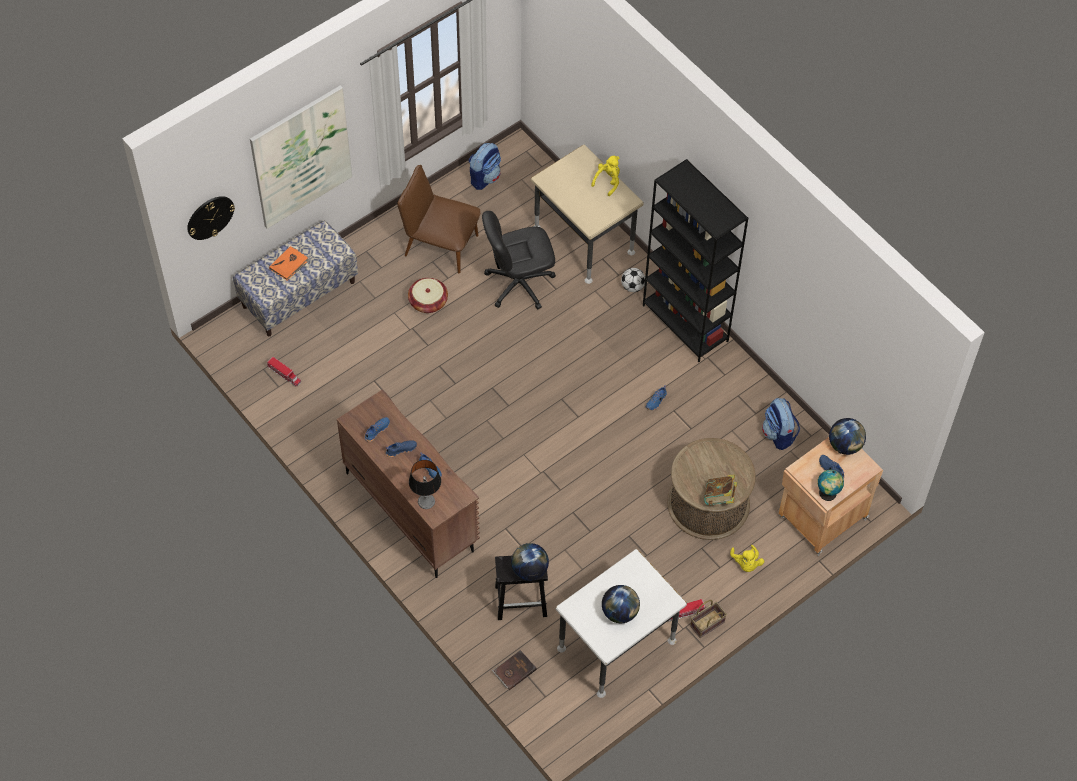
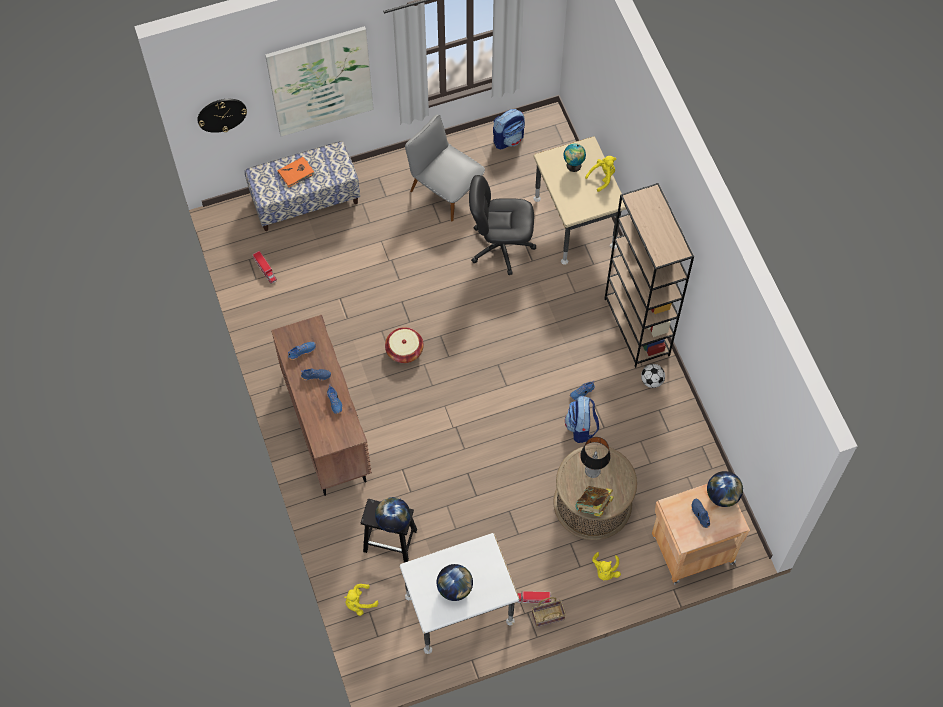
camera: 20 degrees right, 5 degrees up
brown chair [397,165,481,273] -> grey chair [405,115,485,221]
basket [408,278,448,313] -> basket moved to [385,327,424,363]
table lamp [409,460,441,509] -> table lamp moved to [580,437,610,478]
brown book [492,650,537,690] -> yellow plush toy [344,584,378,616]
football [621,268,645,292] -> football moved to [641,364,665,388]
black bookcase [643,159,748,362] -> beige bookcase [604,183,694,368]
backpack [762,398,800,450] -> backpack moved to [565,396,599,443]
globe [818,470,844,501] -> globe moved to [563,144,586,172]

